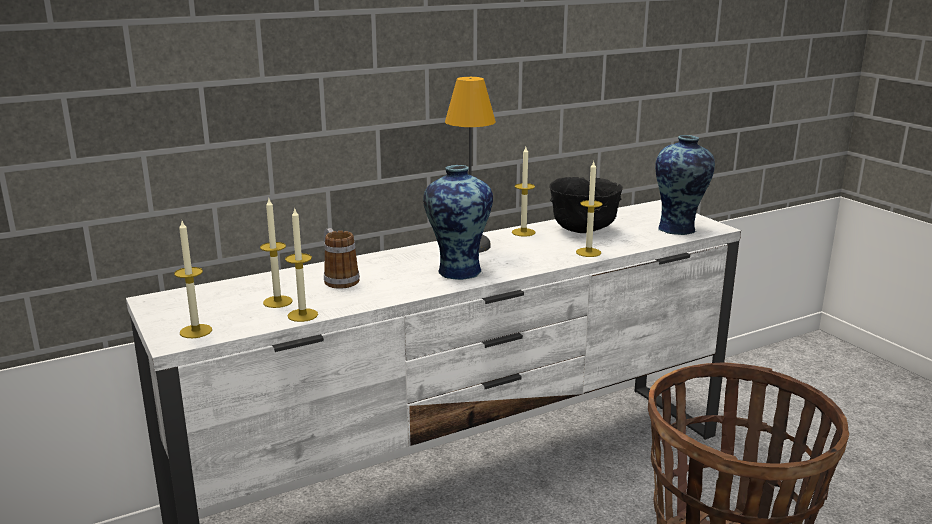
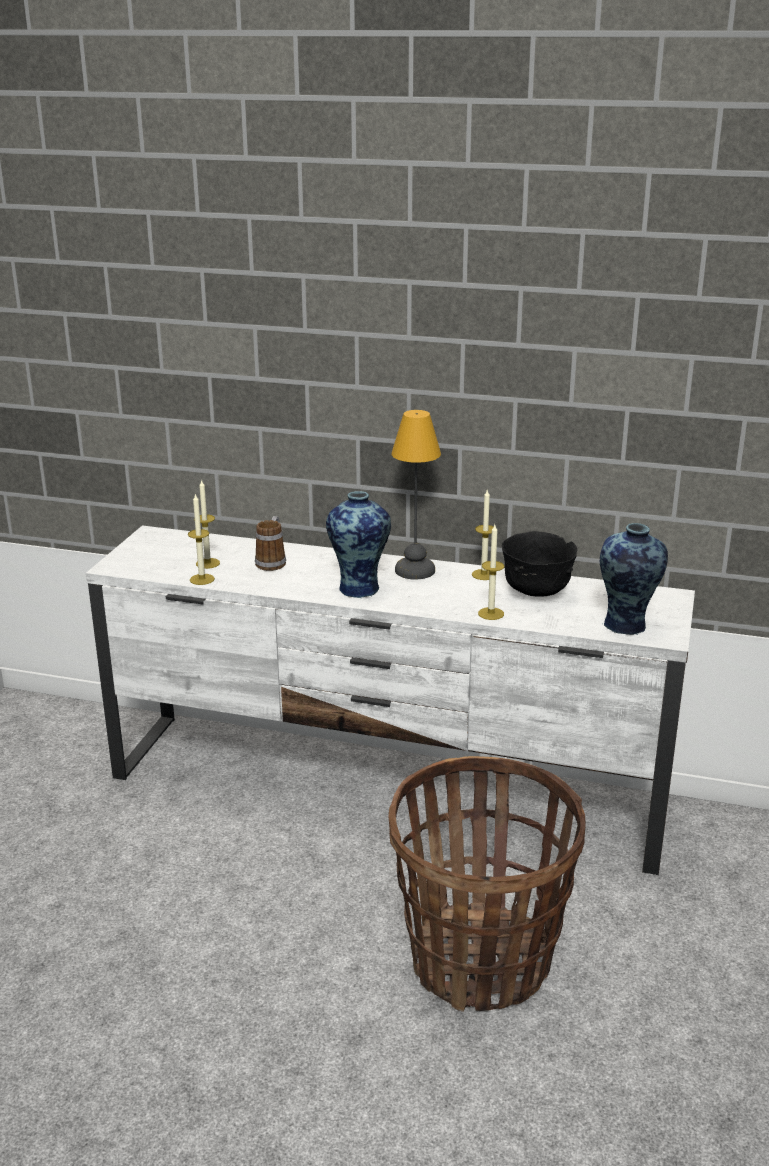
camera: 45 degrees right, 5 degrees up
candle [174,221,212,338] -> none

